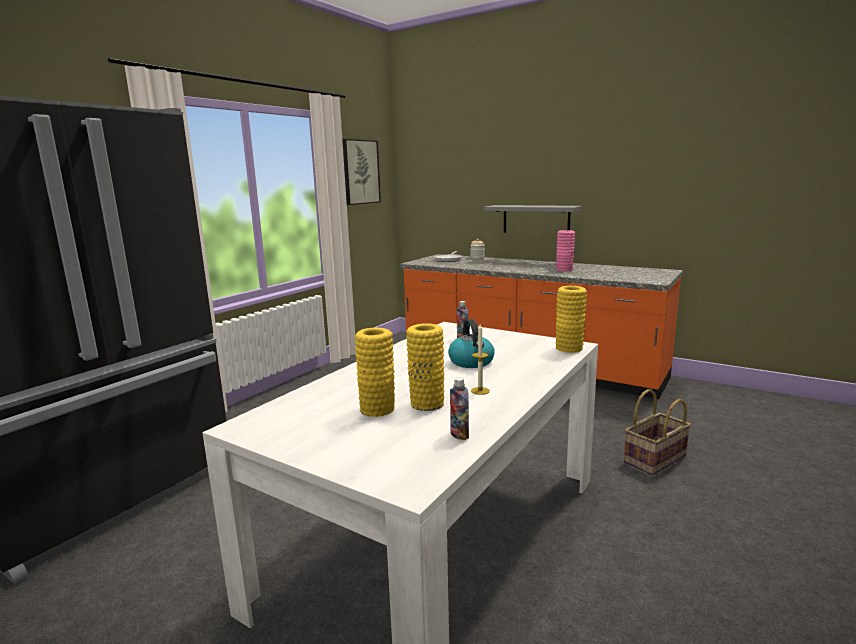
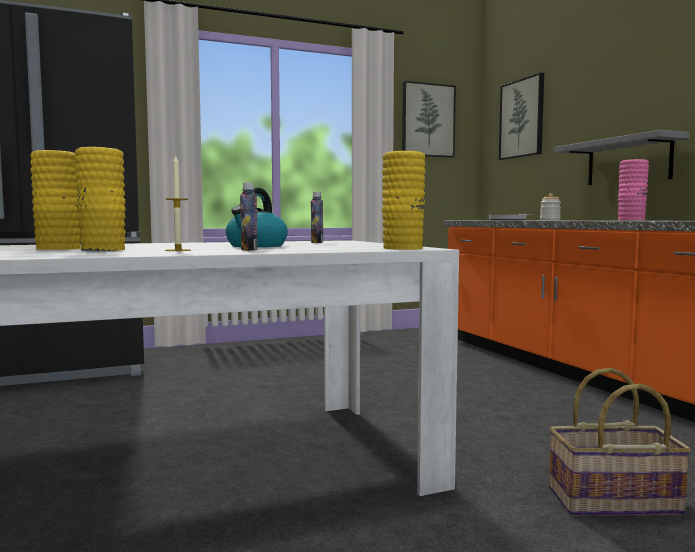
camera: 35 degrees right, 10 degrees down
bottle [450,377,469,440] -> bottle moved to [240,183,258,251]
none -> picture [499,73,544,160]

